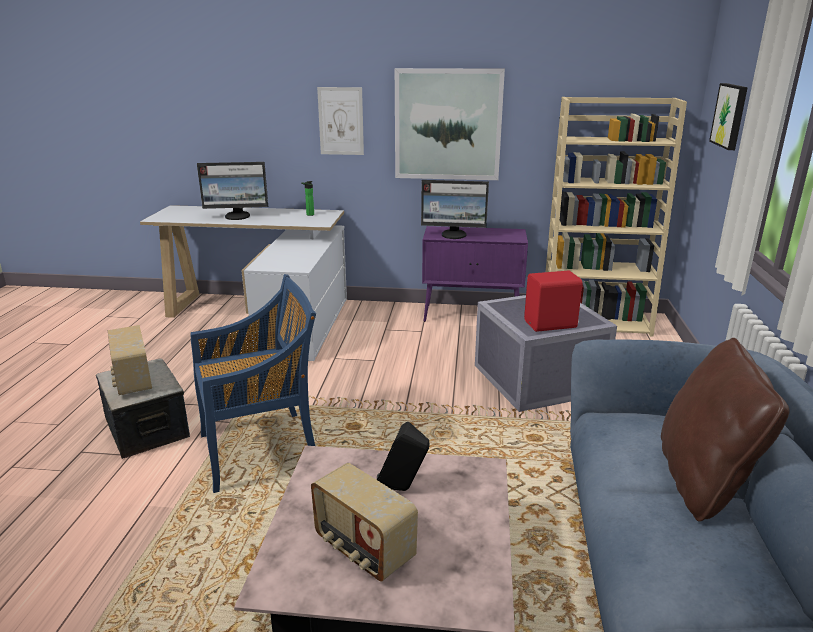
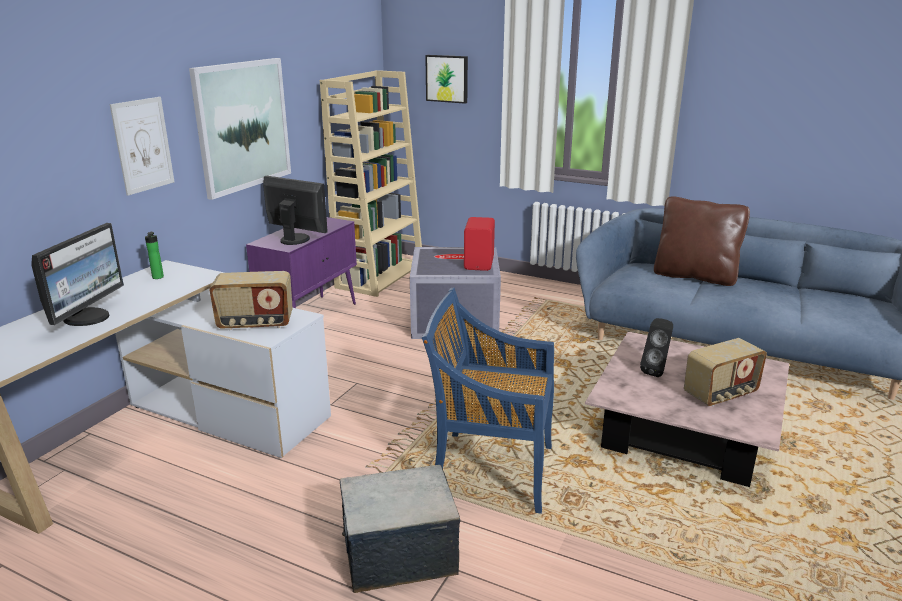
camera: 70 degrees left, 0 degrees up
radio [108,325,152,395] -> radio moved to [209,271,293,330]
blue chair [190,274,316,493] -> blue chair turned 75 degrees counterclockwise [422,287,554,514]
monitor [421,180,489,239] -> monitor turned 90 degrees counterclockwise [263,176,328,245]

